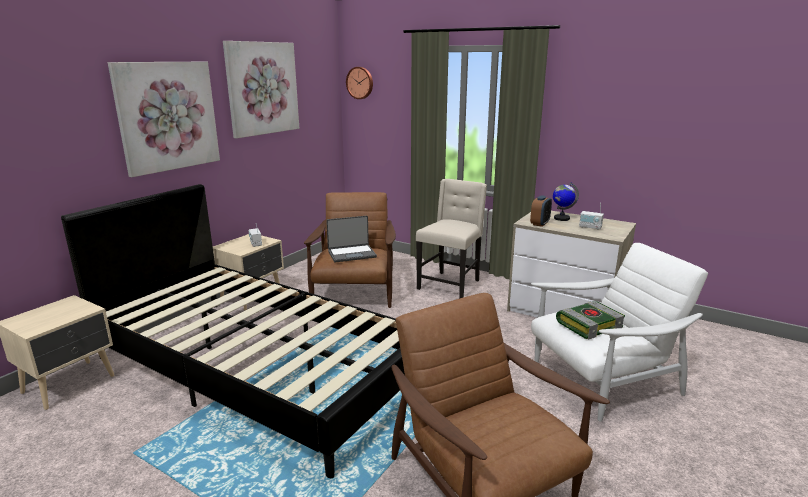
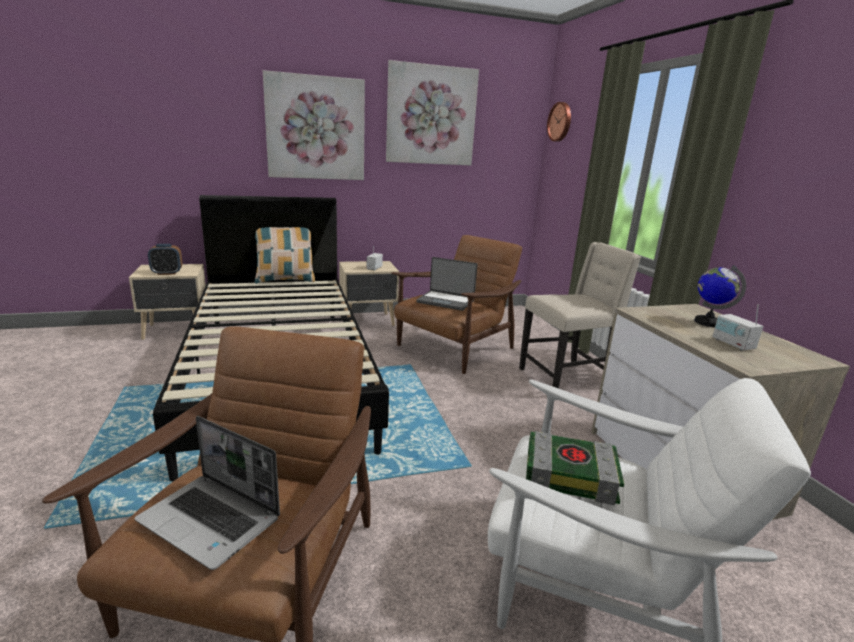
camera: 40 degrees right, 0 degrees up
alarm clock [530,195,552,227] -> alarm clock moved to [148,244,182,275]
none -> laptop [135,416,280,570]
none -> pillow [255,227,315,284]

